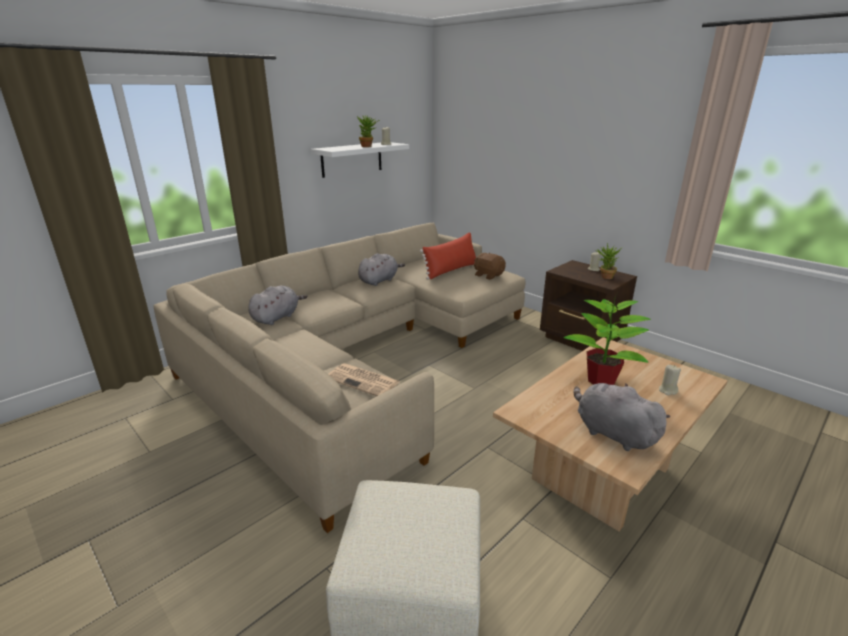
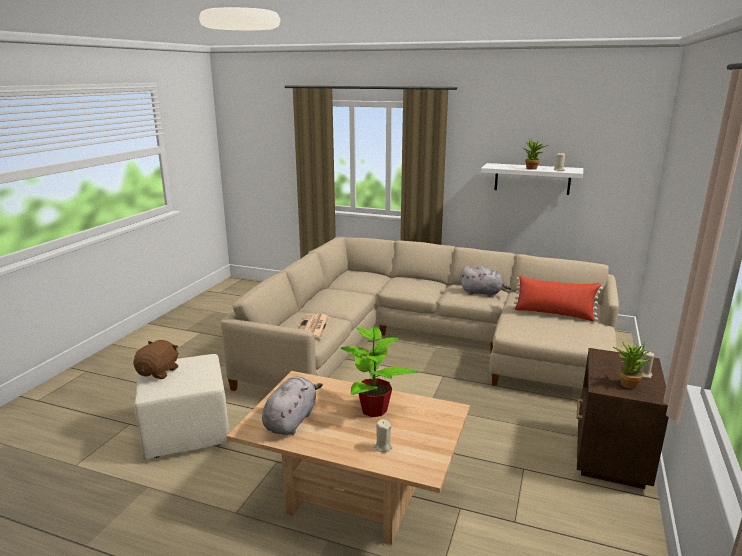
camera: 65 degrees right, 5 degrees down
grey plush toy [249,285,307,325] -> none
brown plush toy [474,253,506,280] -> brown plush toy moved to [133,340,179,379]

